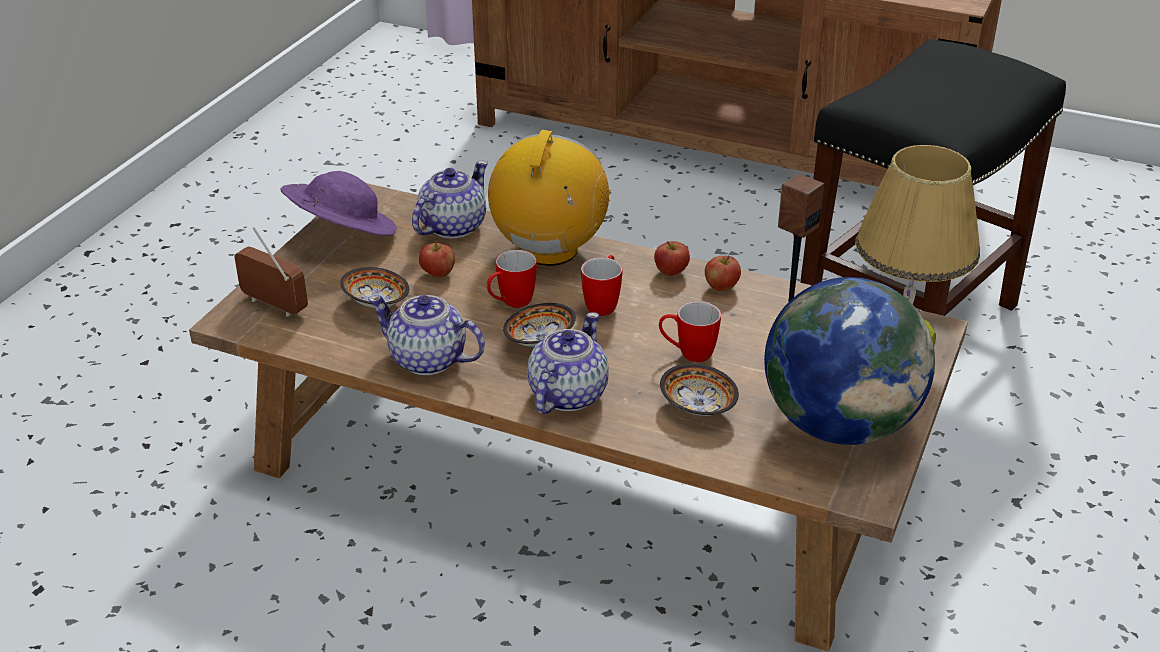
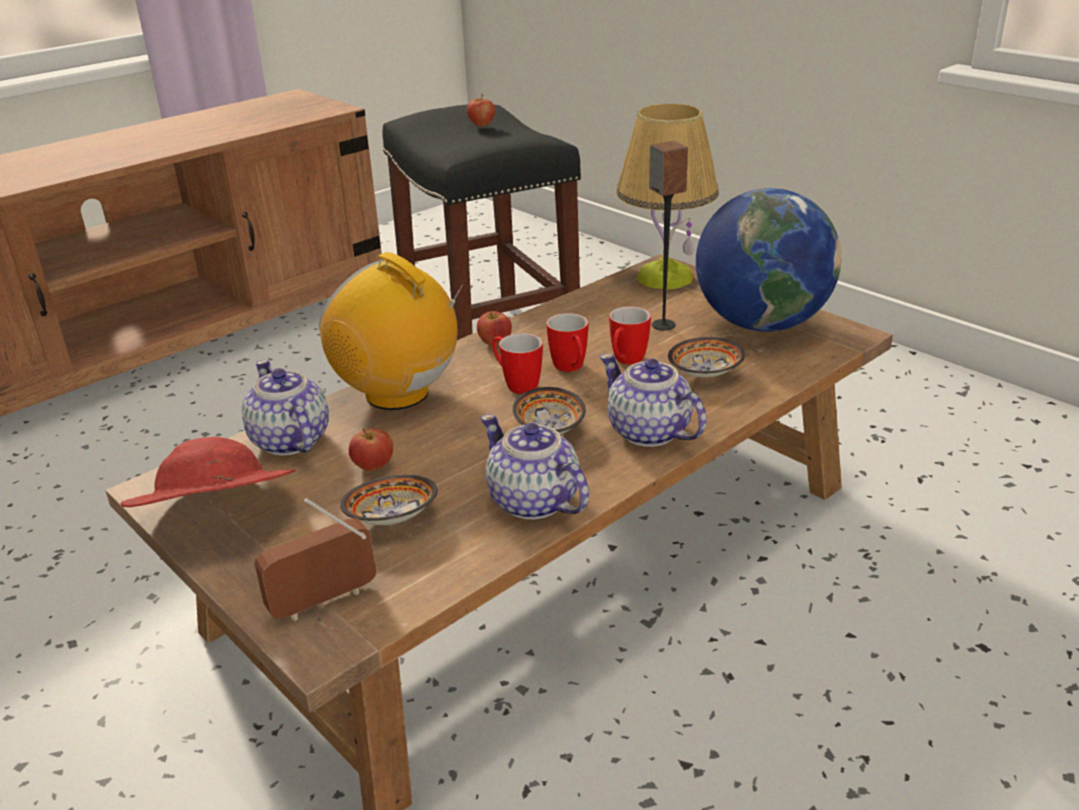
camera: 65 degrees left, 5 degrees down
purple hat [280,171,397,236] -> red hat [121,437,295,507]
teapot [368,295,485,375] -> teapot turned 90 degrees clockwise [481,415,589,519]
mug [487,250,537,308] -> mug moved to [546,313,588,372]
apple [705,255,741,291] -> apple moved to [467,94,495,127]

